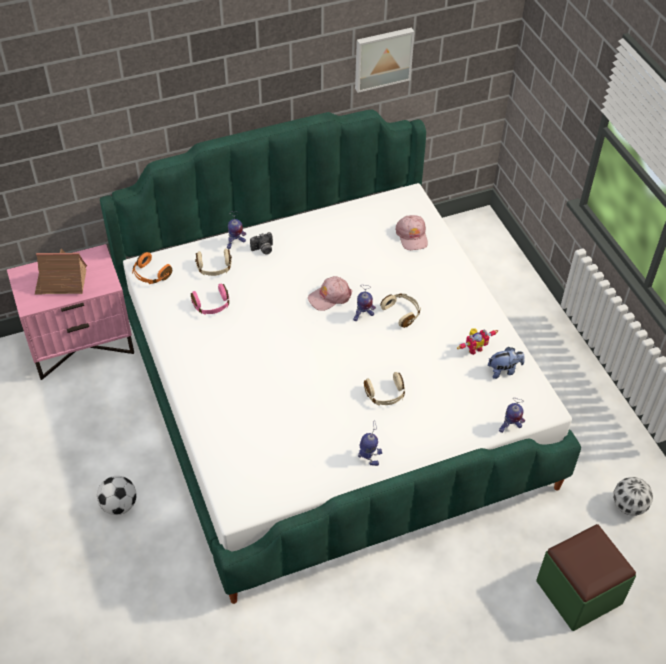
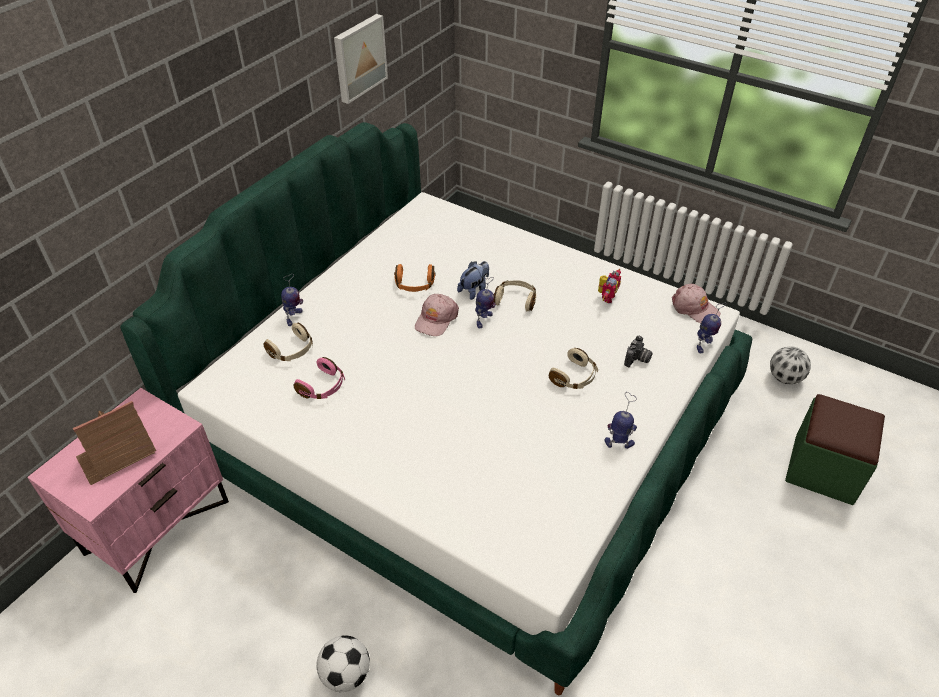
camera: 35 degrees left, 5 degrees down
orange headphones [132,252,172,284] -> orange headphones moved to [394,264,436,292]
camera [250,232,273,255] -> camera moved to [624,336,653,367]
pink cap [395,215,428,250] -> pink cap moved to [672,284,721,323]
plush toy [488,347,524,379] -> plush toy moved to [457,261,489,300]

